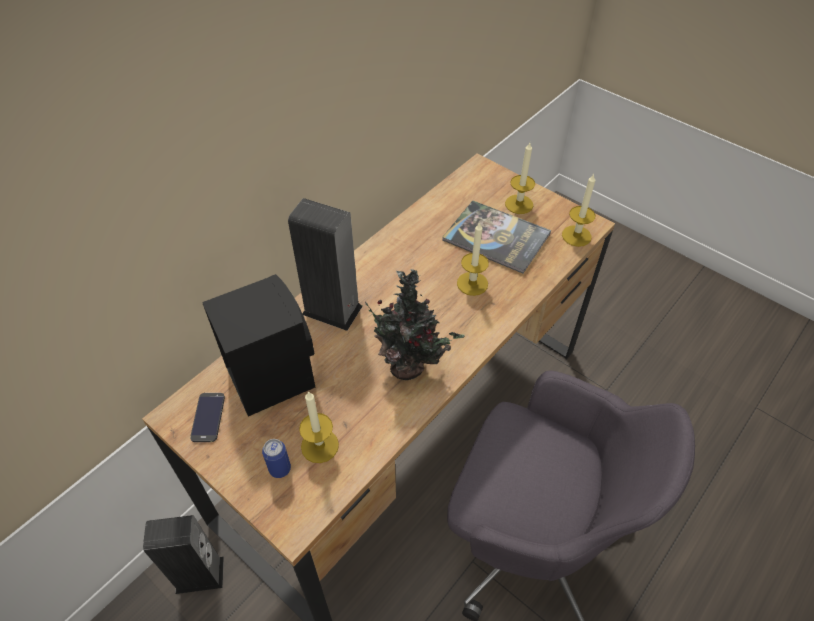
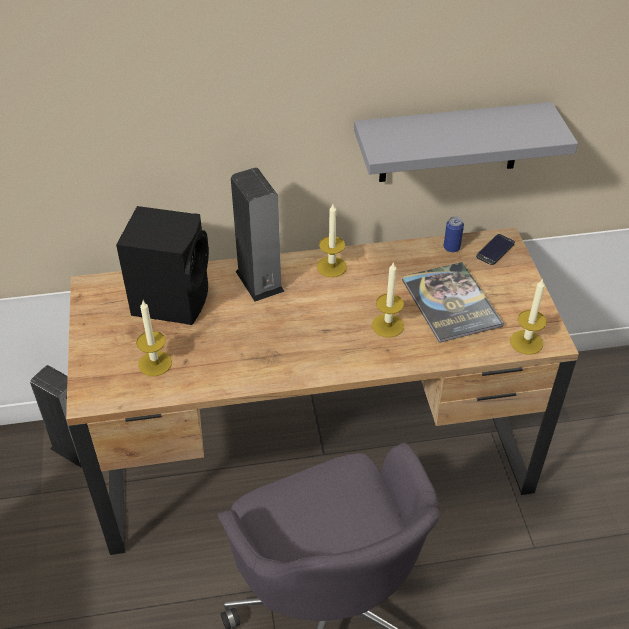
camera: 40 degrees right, 5 degrees down
phone [190,393,225,442] -> phone moved to [476,234,515,265]
can [262,439,291,478] -> can moved to [444,216,464,253]
potted plant [357,269,465,380] -> none
candle [505,143,535,214] -> candle moved to [317,204,347,277]
none -> grey shelf [354,102,578,182]

